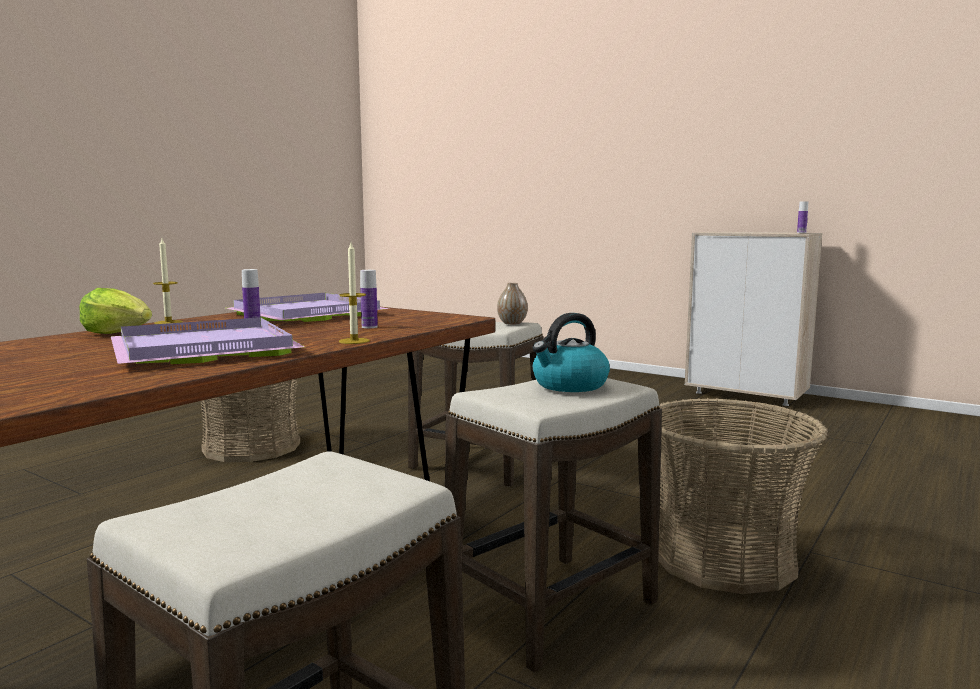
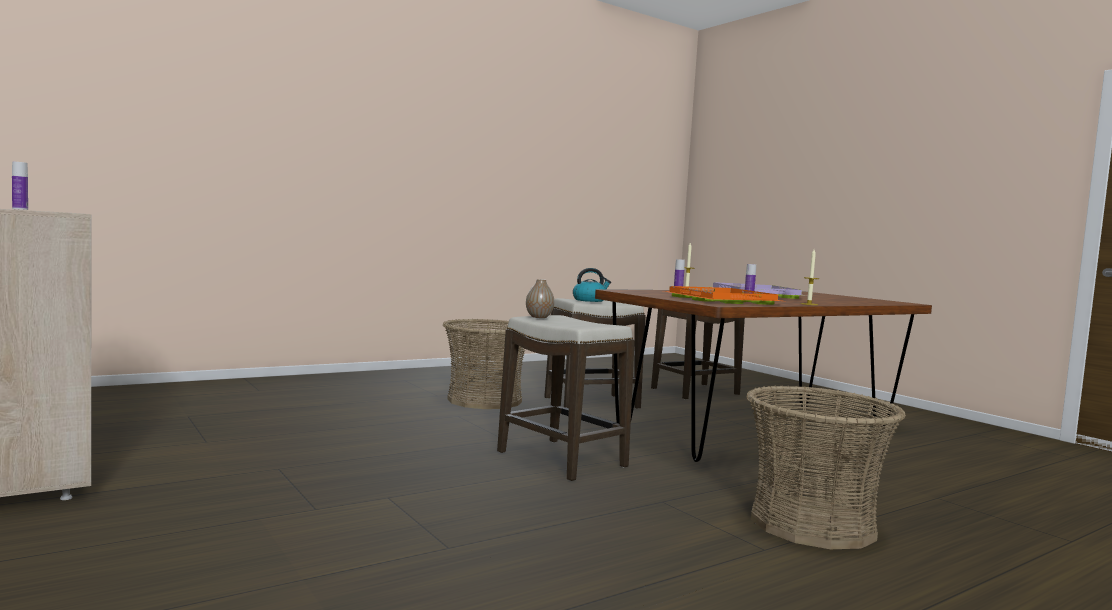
camera: 160 degrees left, 5 degrees down
lettuce [79,288,152,334] -> none
purple tray [226,293,389,322] -> orange tray [664,286,781,305]

